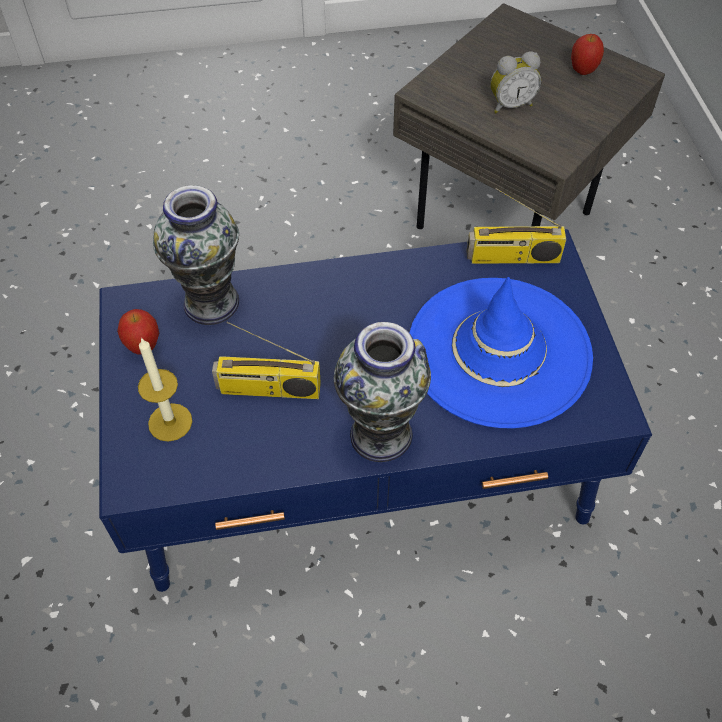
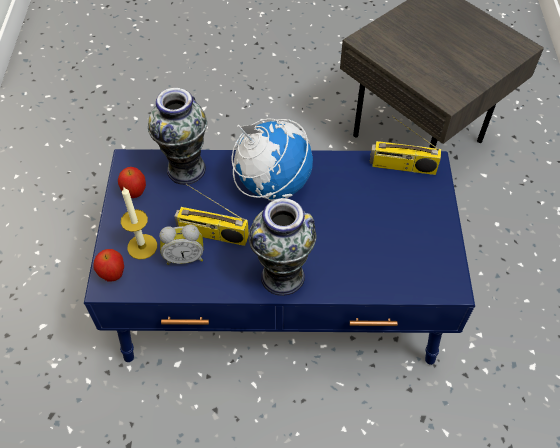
camera: 10 degrees right, 0 degrees up
blue hat [409,277,593,428] -> none
alarm clock [490,51,541,113] -> alarm clock moved to [159,224,203,265]
apple [571,34,604,75] -> apple moved to [93,249,124,282]
none -> globe [231,118,313,201]

